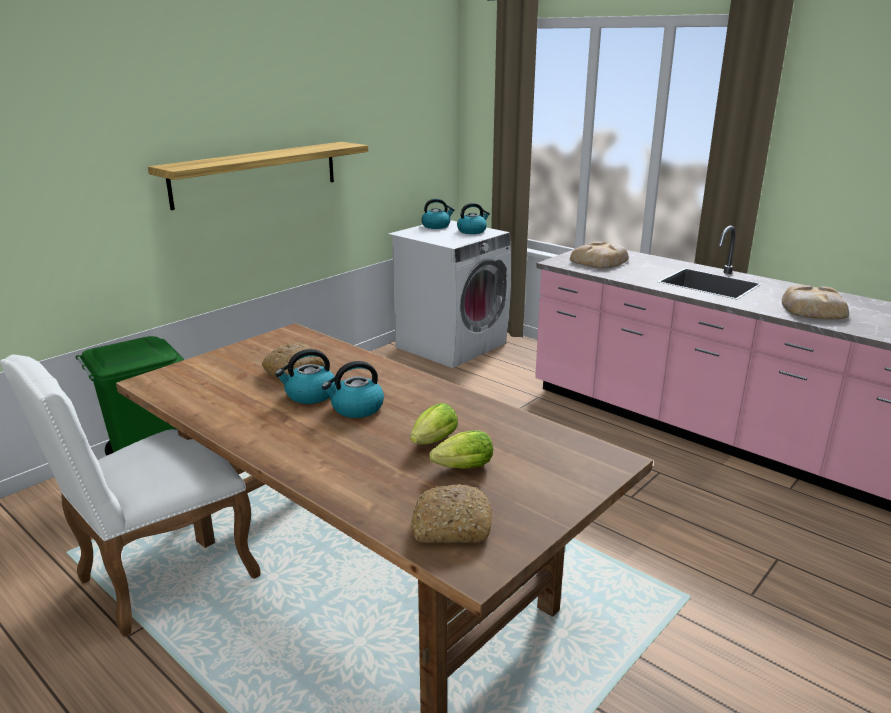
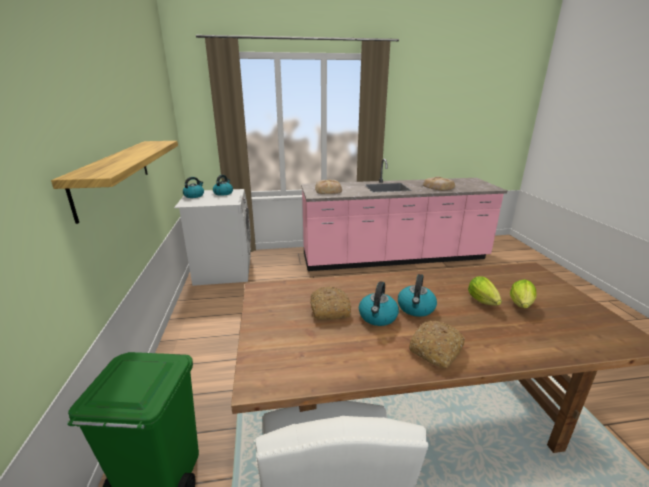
camera: 50 degrees left, 0 degrees up
bread [410,484,492,543] -> bread moved to [409,321,465,368]

